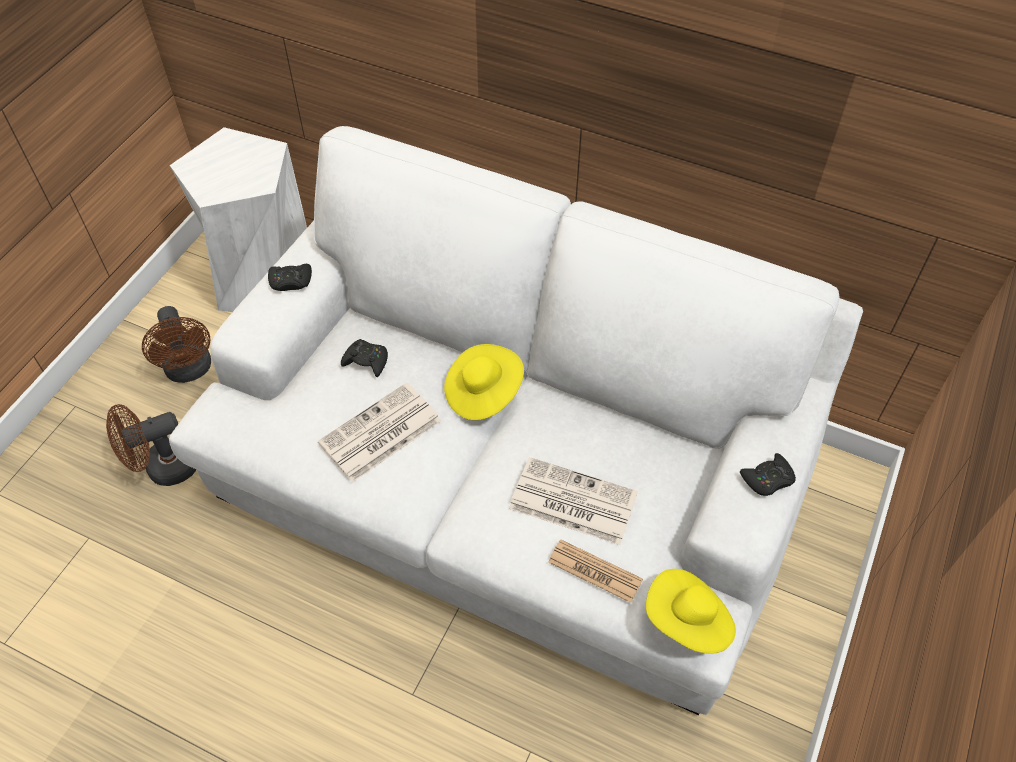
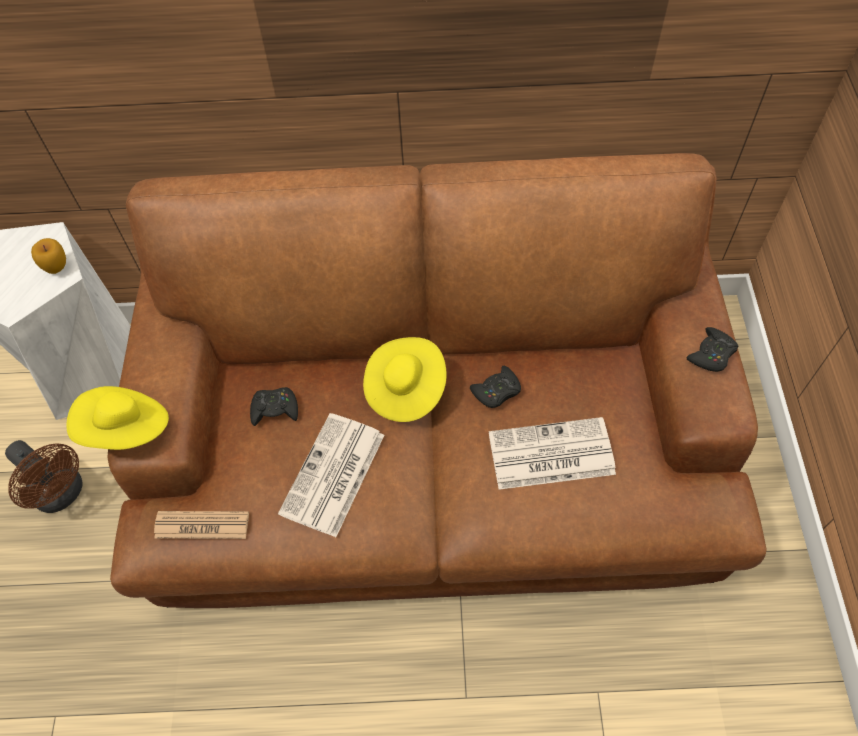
camera: 25 degrees left, 5 degrees up
brown fan [106,404,196,486] -> none
white sofa [169,126,863,715] -> brown sofa [108,153,767,608]
black game controller [268,264,312,291] -> black game controller moved to [470,366,521,408]
newspaper [548,539,643,603] -> newspaper moved to [154,511,249,539]
yellow hat [646,569,736,654] -> yellow hat moved to [66,386,169,450]
none -> apple [31,238,66,274]

